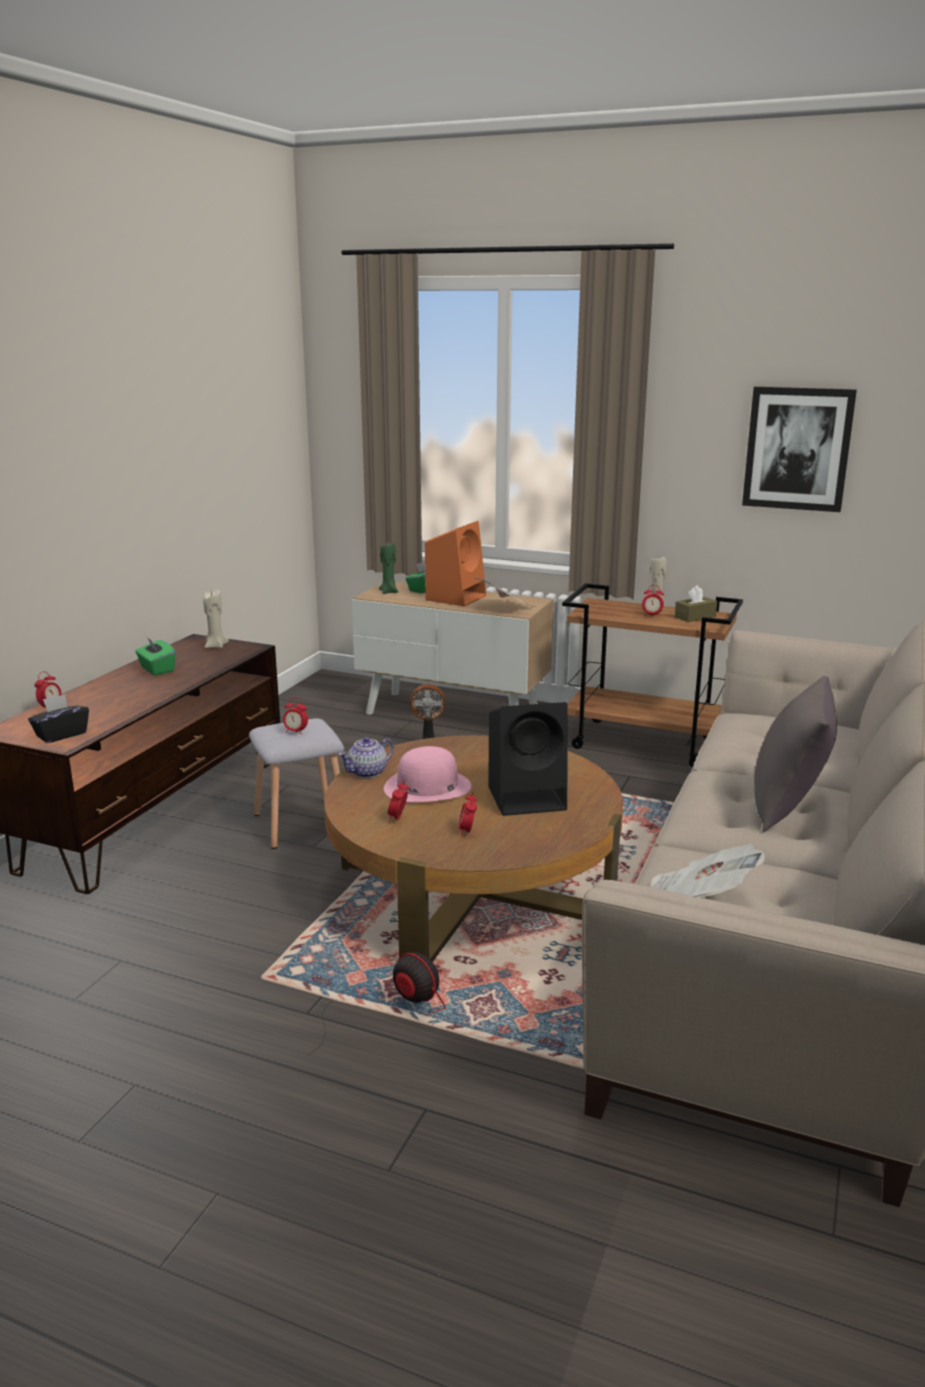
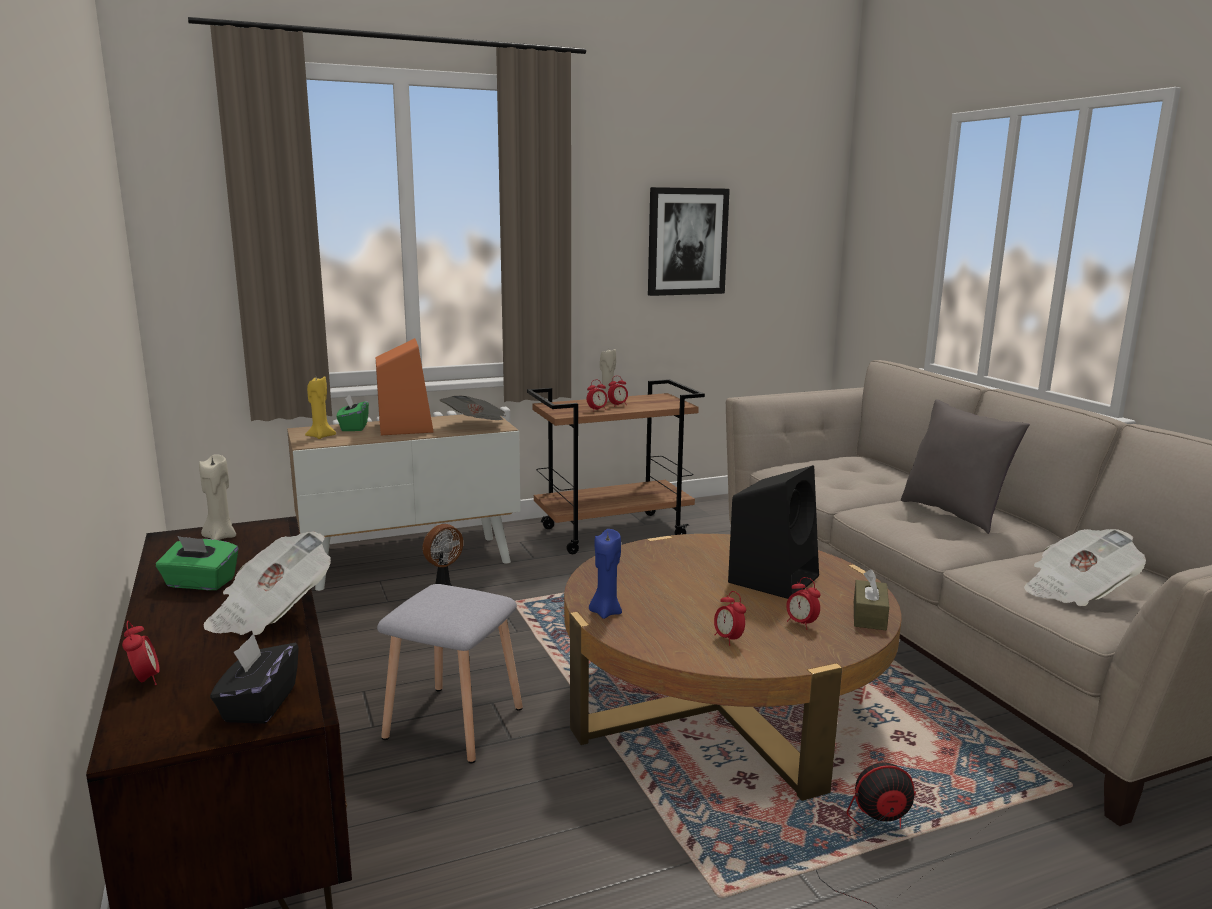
camera: 45 degrees left, 5 degrees down
alarm clock [283,698,308,735] -> alarm clock moved to [587,380,608,411]
teapot [338,737,394,778] -> blue candle [589,529,622,619]
green candle [379,543,398,594] -> yellow candle [305,376,336,439]
pink hat [384,746,471,802] -> none
brown tissue box [675,585,717,622] -> brown tissue box moved to [854,569,889,630]
none -> newspaper [203,531,331,635]

